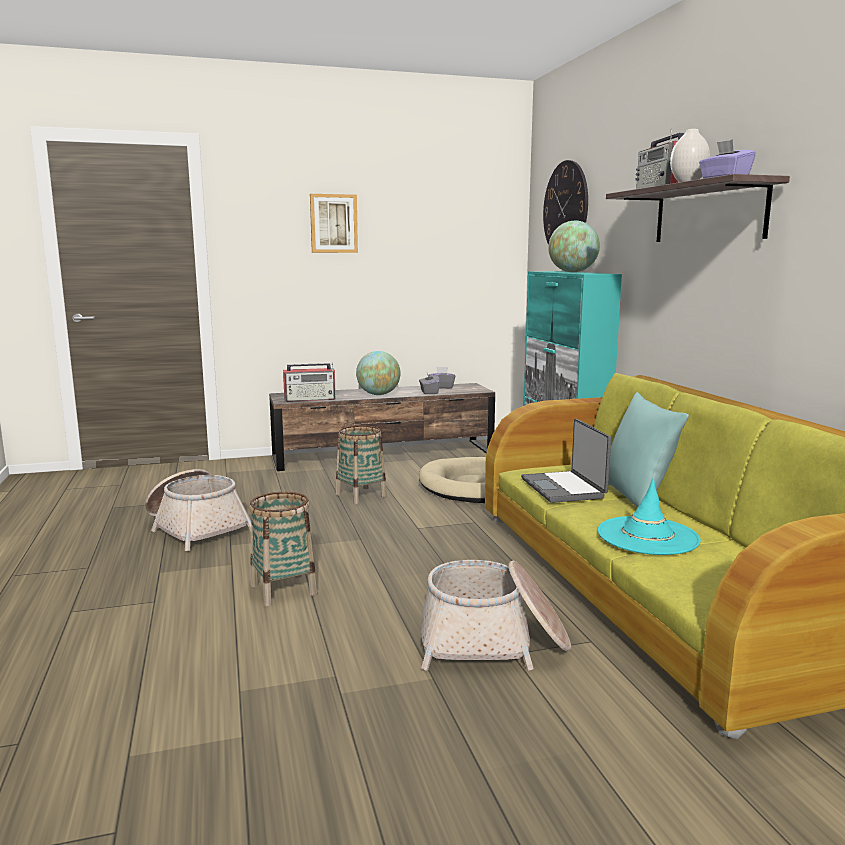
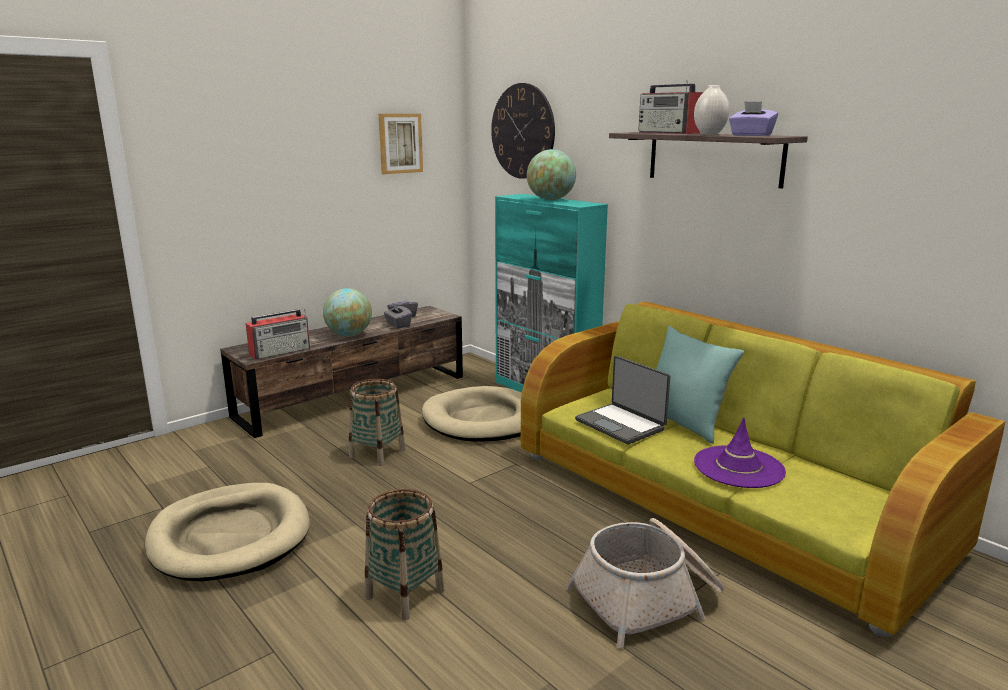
camera: 25 degrees left, 5 degrees up
basket [145,469,251,551] -> beige dog bed [145,483,310,582]
picture [310,194,358,253] -> picture moved to [379,114,423,174]
turquoise hat [598,478,701,555] -> purple hat [694,417,786,488]

